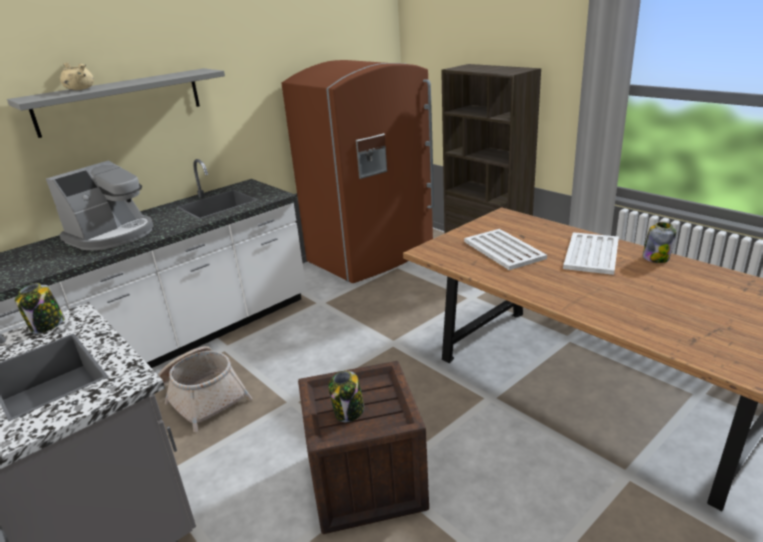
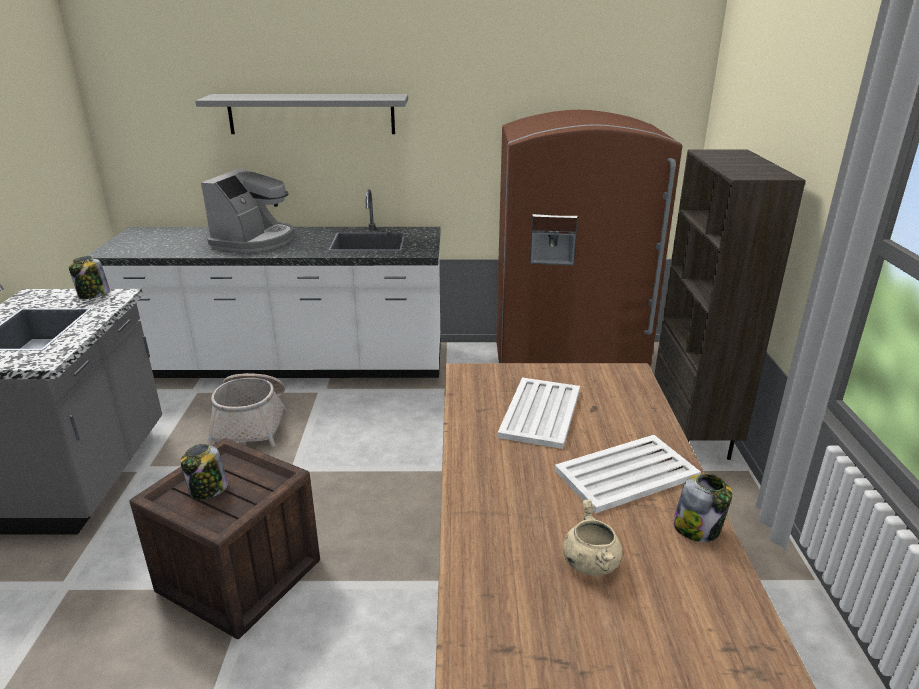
camera: 40 degrees right, 0 degrees up
coffee machine [46,161,154,250] -> coffee machine turned 60 degrees counterclockwise [201,168,295,252]
beige cooking pot [60,62,94,90] -> beige cooking pot moved to [563,500,622,576]

